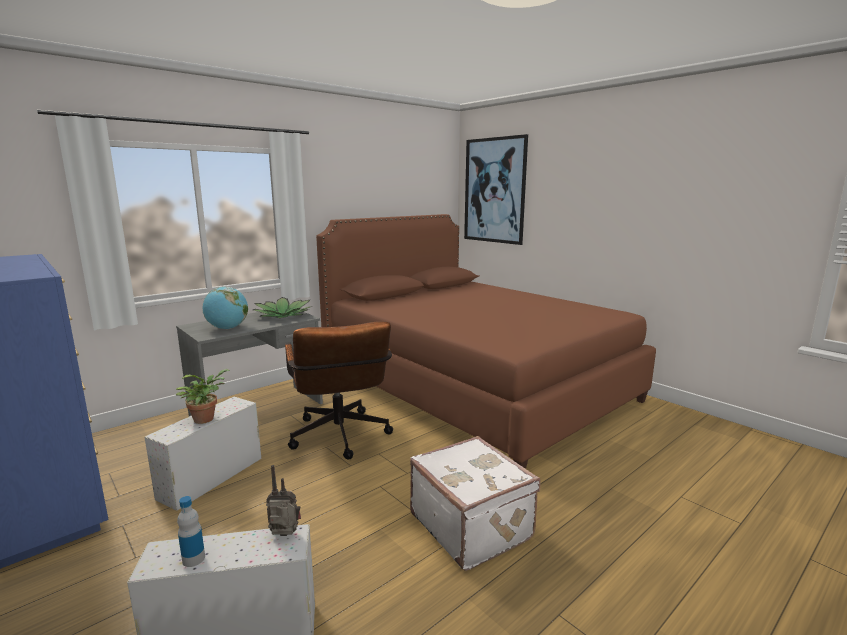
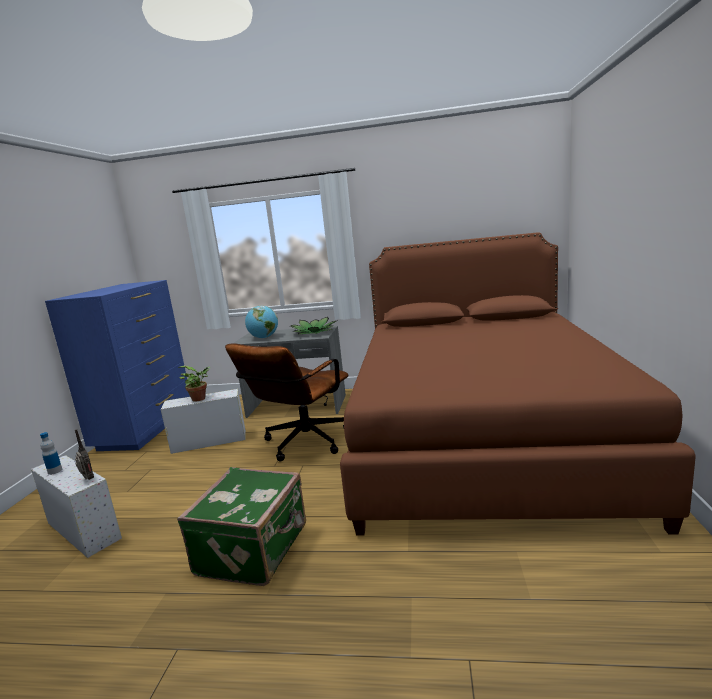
camera: 50 degrees right, 0 degrees up
white suitcase [410,436,541,571] -> green suitcase [177,467,306,586]
picture [464,134,528,245] -> none

